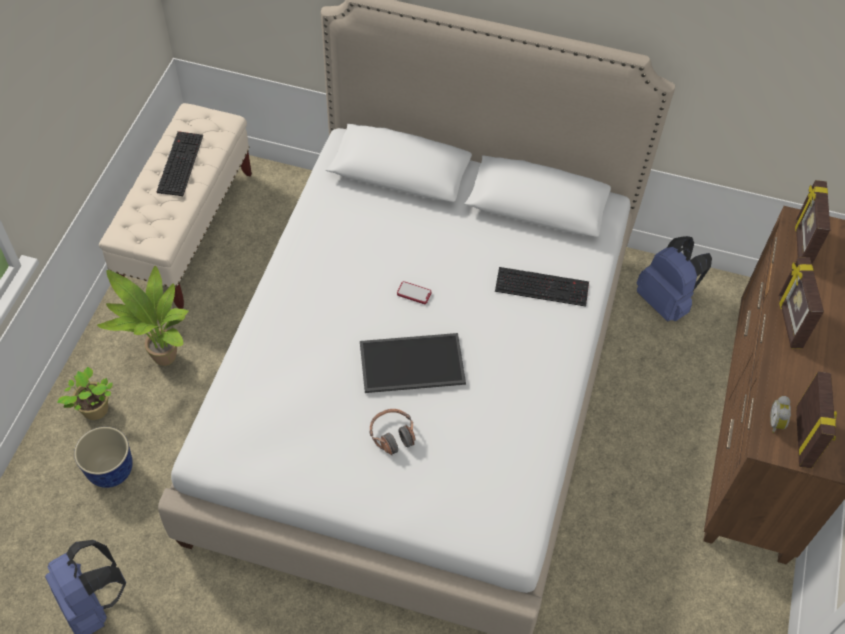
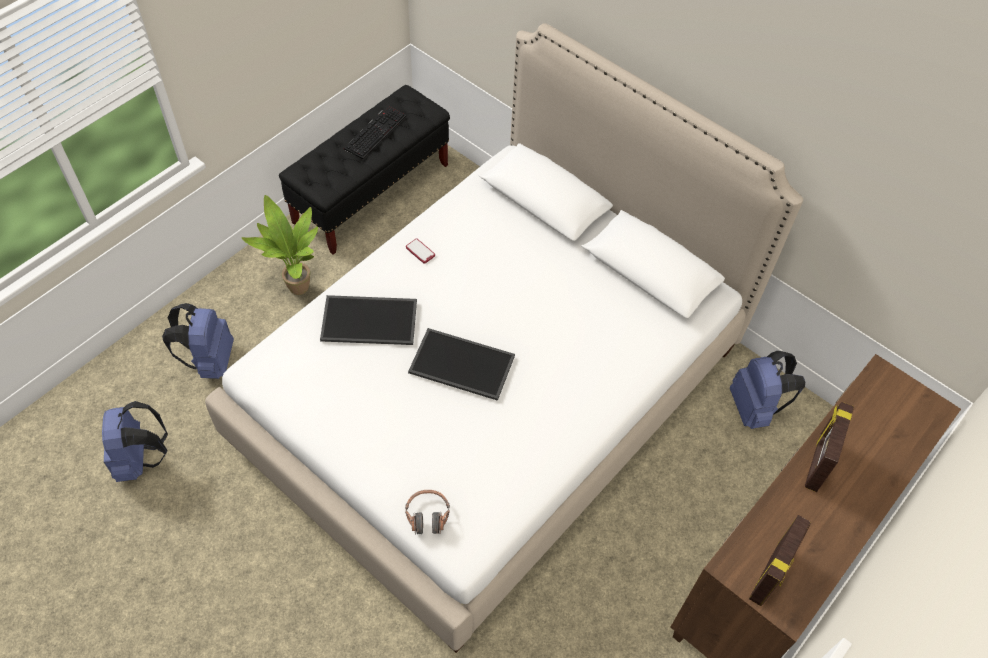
camera: 25 degrees right, 0 degrees up
potted plant [57,367,113,420] -> none
planter [74,427,133,488] -> blue backpack [162,303,234,379]
beige bench [99,103,252,309] -> black bench [279,85,450,255]
headphones [369,409,416,455] -> headphones moved to [405,490,450,535]
phone [397,281,432,304] -> phone moved to [406,239,435,264]
keyboard [495,267,589,307] -> none
alarm clock [770,396,791,433] -> none
picture frame [795,180,830,264] -> none
none -> tray [320,295,417,345]

